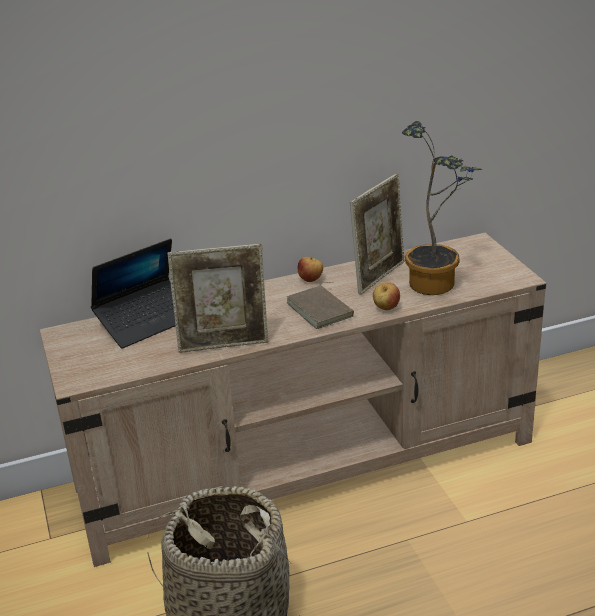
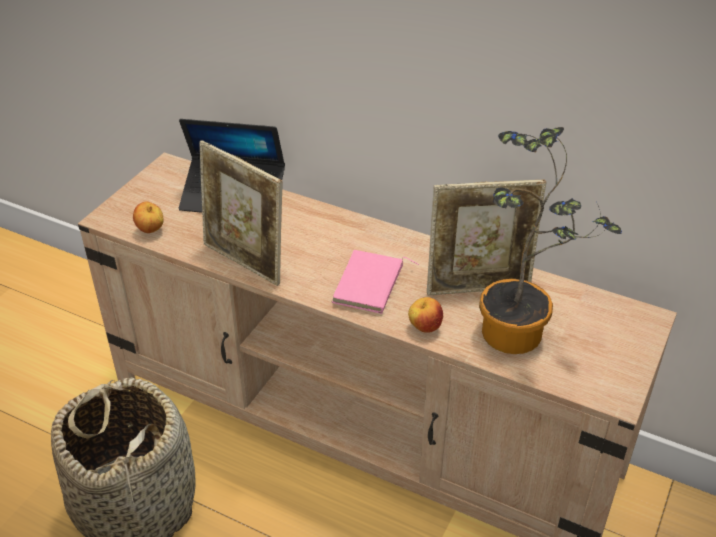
camera: 45 degrees right, 10 degrees up
brown book [286,282,354,329] -> pink book [332,250,419,314]
apple [298,257,323,282] -> apple moved to [133,202,163,233]

